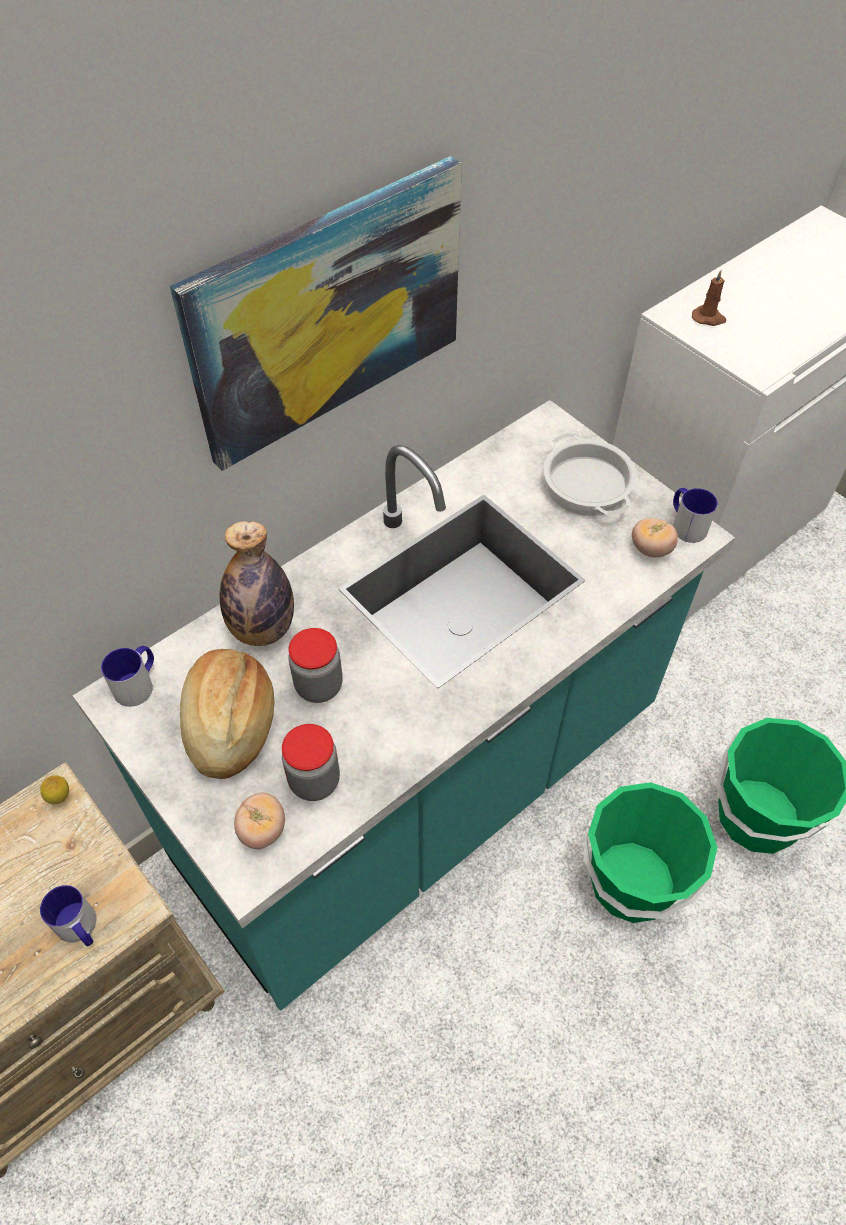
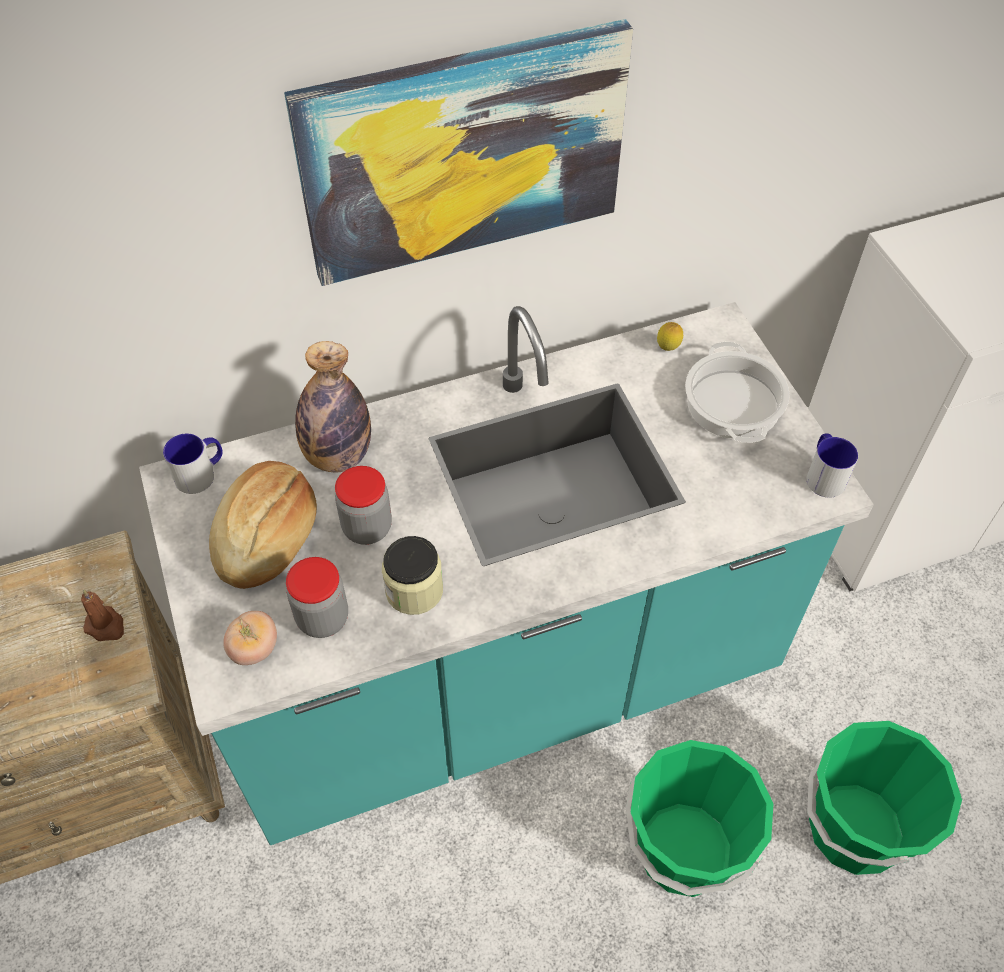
camera: 20 degrees right, 0 degrees up
lemon [40,775,69,804] -> lemon moved to [657,322,683,351]
mug [40,885,96,946] -> none
tomato [632,518,678,557] -> none
brown candle [692,270,726,326] -> brown candle moved to [81,589,124,641]
none -> jar [382,536,443,615]

